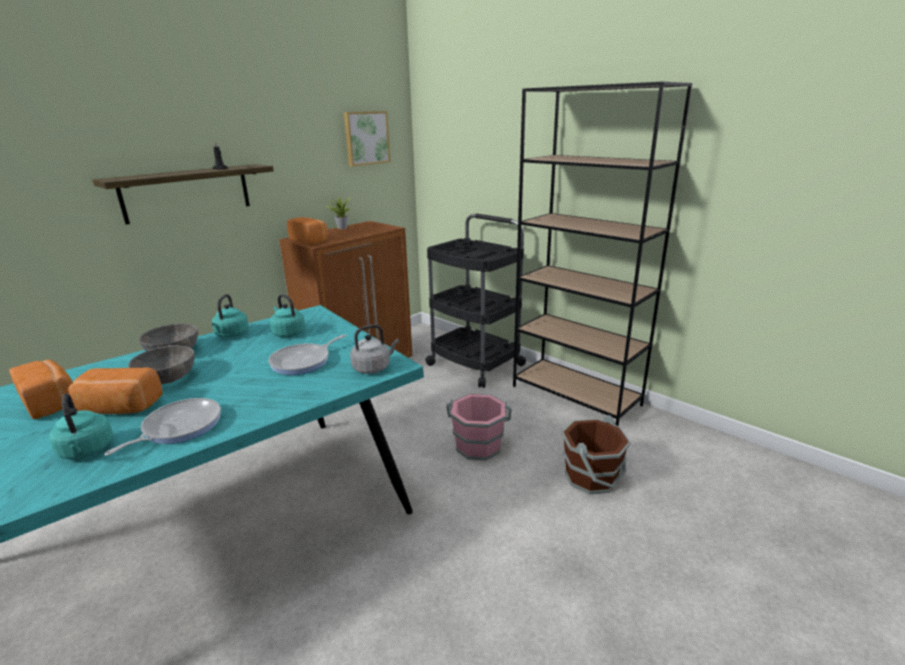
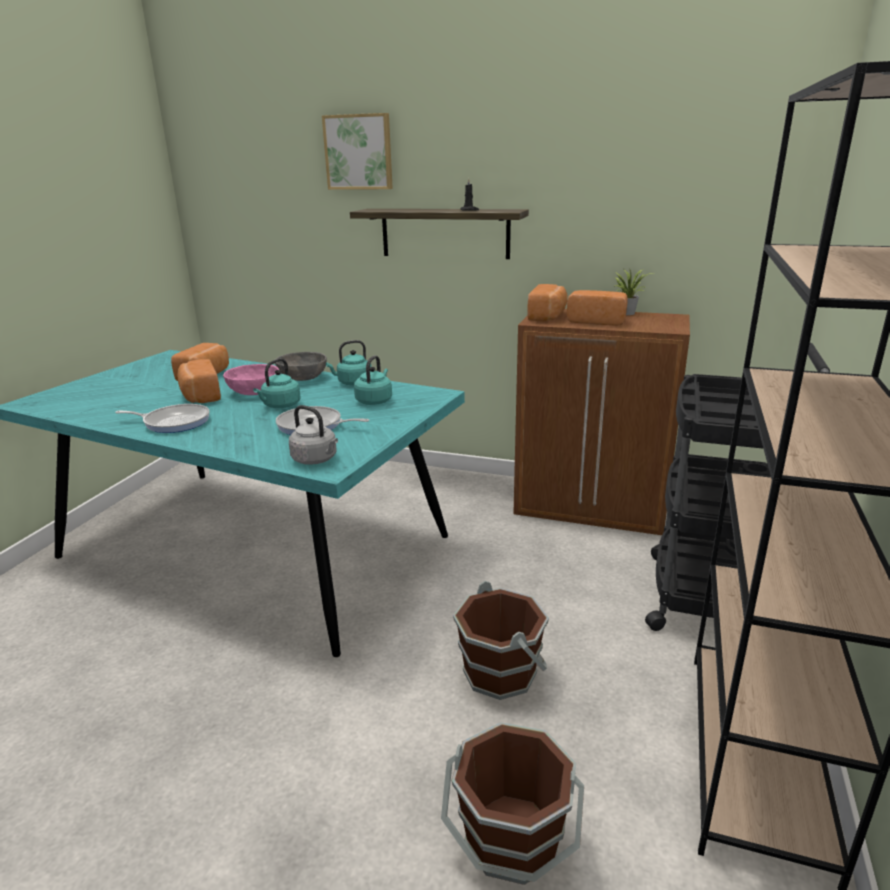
camera: 65 degrees right, 0 degrees up
turquoise kettle [49,393,113,459] -> turquoise kettle moved to [253,358,301,408]
grey bowl [128,345,195,384] -> pink bowl [223,364,279,395]
picture [344,111,391,166] -> picture moved to [322,113,393,190]
pink bucket [446,394,511,460] -> brown bucket [453,580,549,700]
none -> bread [567,290,627,326]

